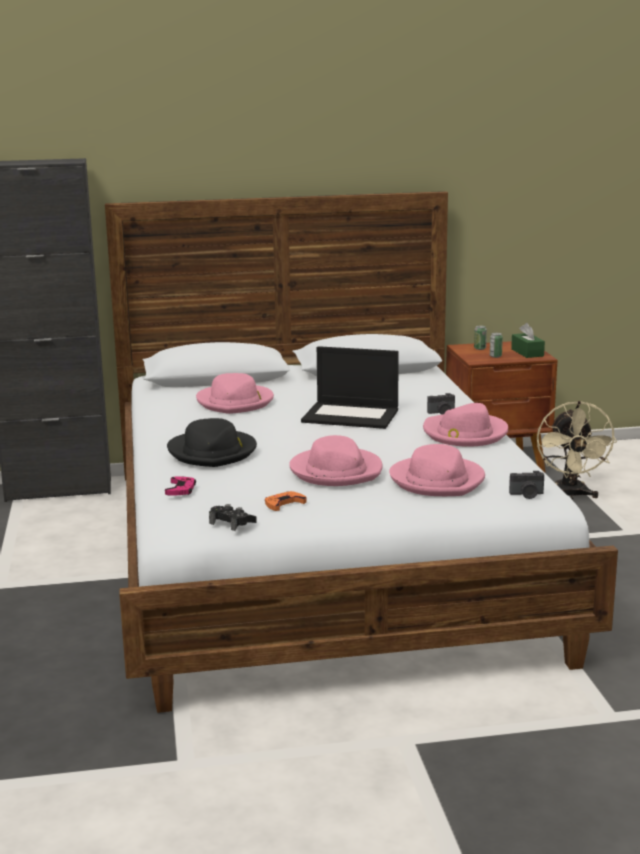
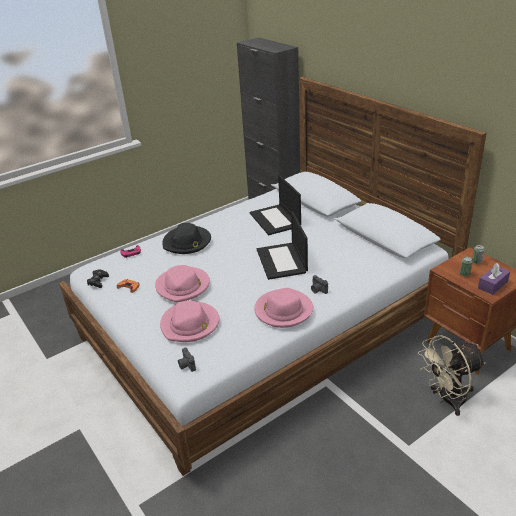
camera: 65 degrees right, 15 degrees up
pink hat [196,373,274,414] -> laptop [250,175,301,235]
green tissue box [511,323,545,358] -> purple tissue box [478,263,510,295]

